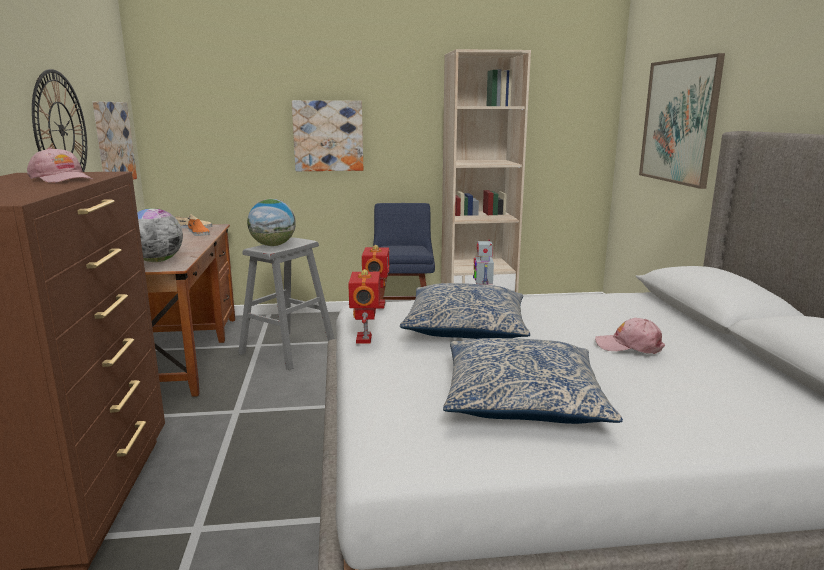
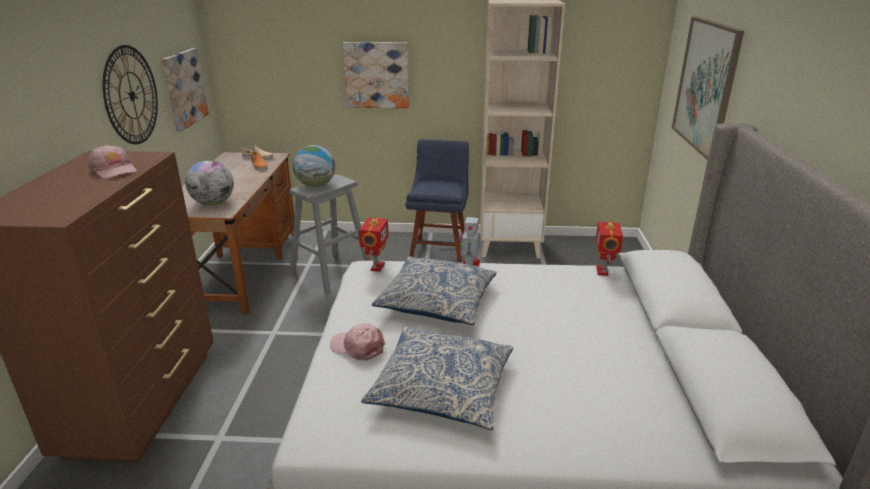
camera: 10 degrees right, 10 degrees up
toy robot [348,269,380,343] -> toy robot moved to [596,222,623,276]
pink cap [595,318,665,354] -> pink cap moved to [330,324,385,361]

